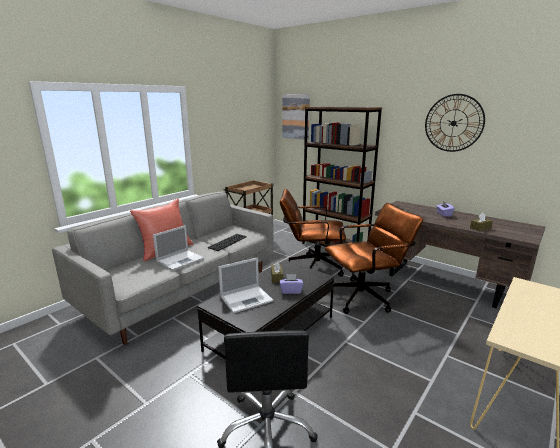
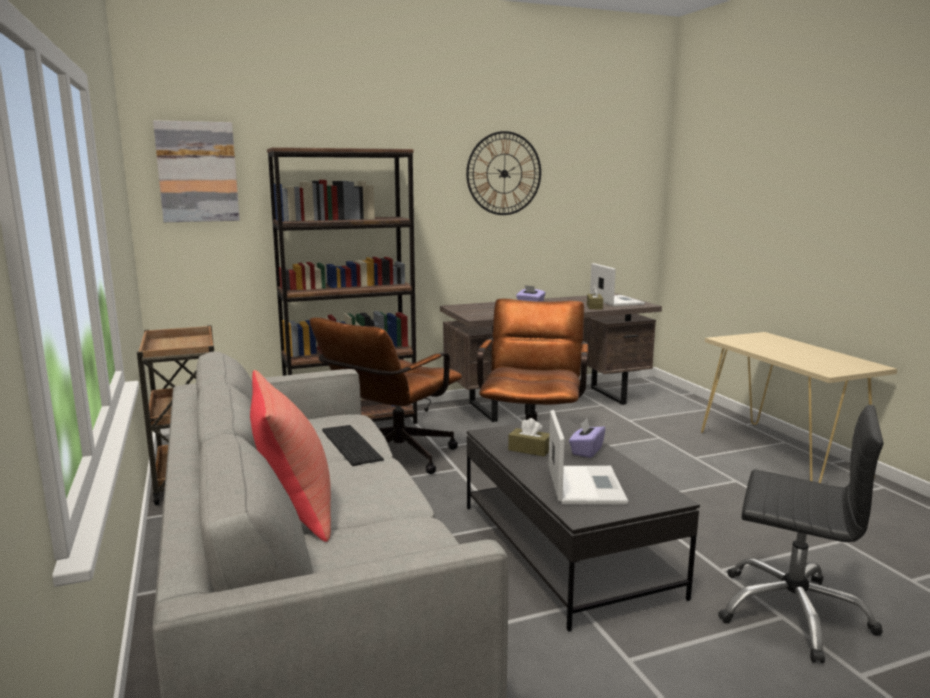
camera: 60 degrees left, 5 degrees down
laptop [153,225,204,271] -> laptop moved to [590,263,645,306]

